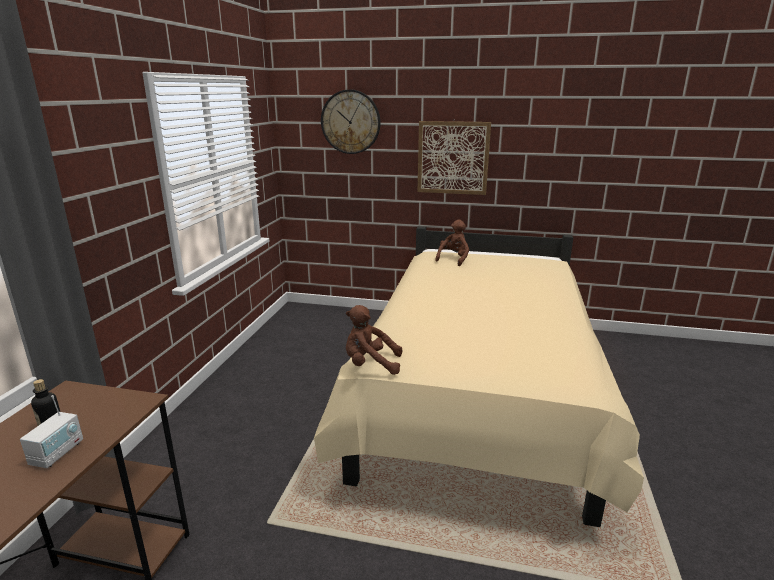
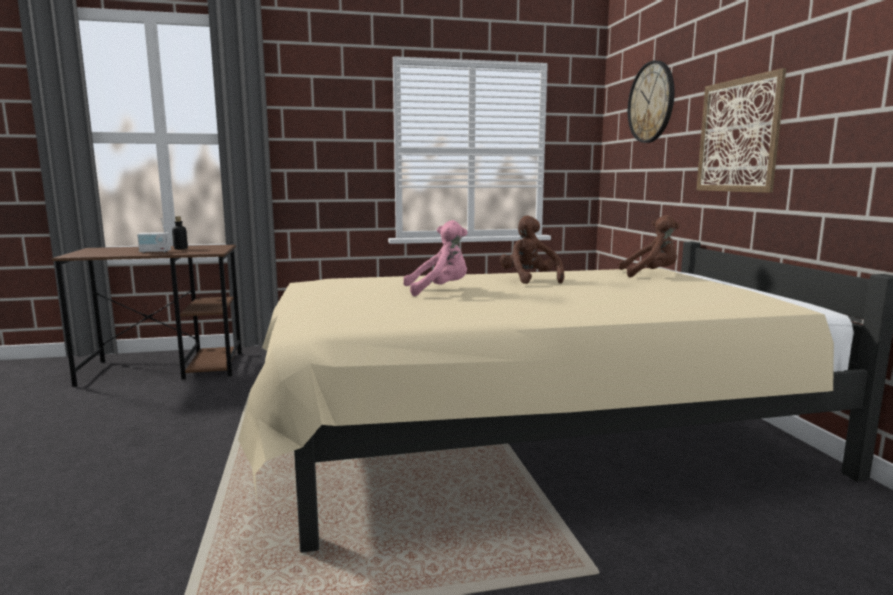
camera: 65 degrees right, 10 degrees down
brown plush toy [346,305,402,375] -> brown plush toy moved to [500,215,564,284]
none -> pink plush toy [403,220,467,296]

